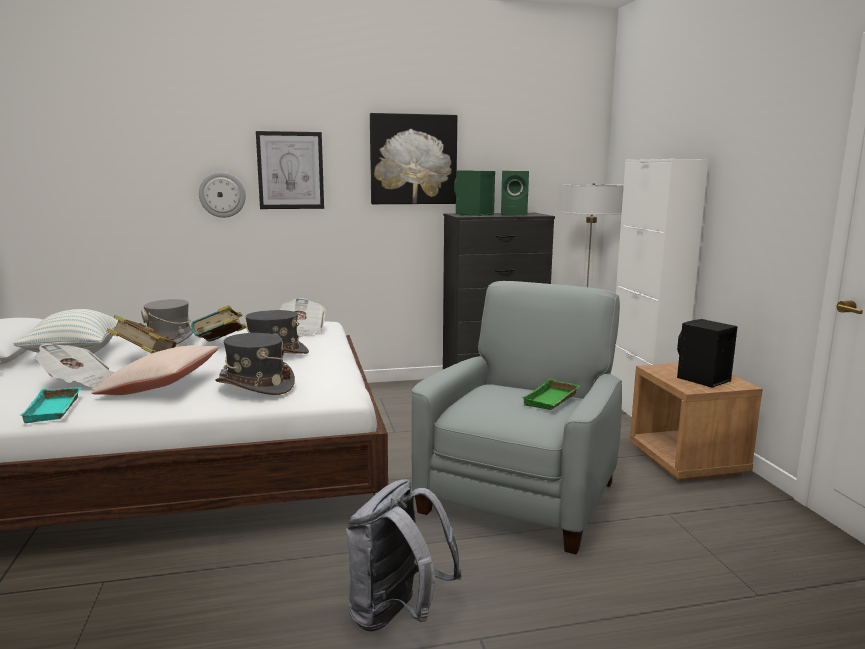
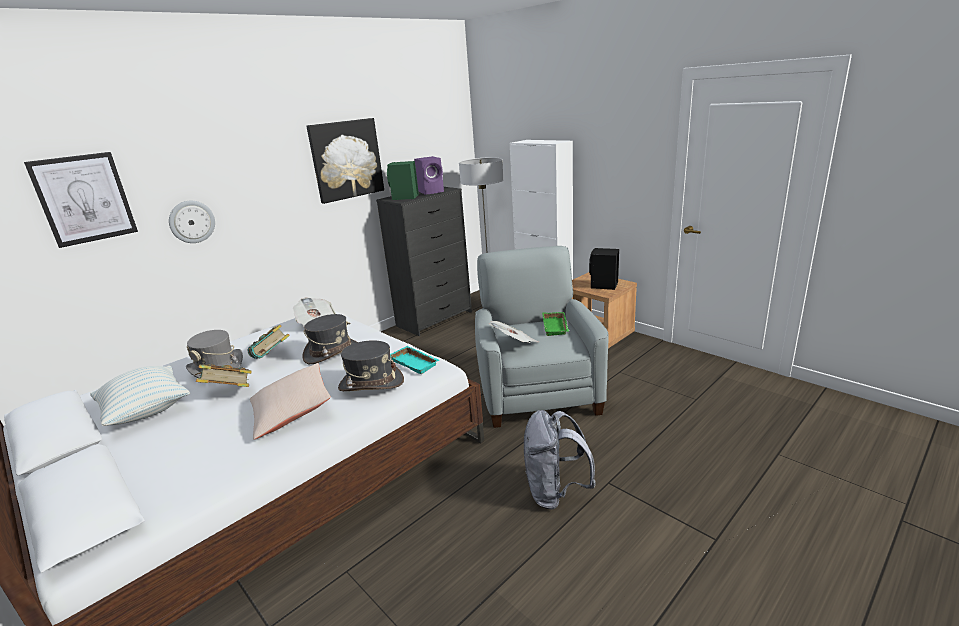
camera: 30 degrees left, 10 degrees up
turquoise tray [19,387,82,423] -> turquoise tray moved to [390,346,439,374]
newspaper [35,344,114,388] -> newspaper moved to [488,321,539,343]
picture [256,131,324,209] -> picture moved to [24,152,138,248]
green speaker [501,171,529,215] -> purple speaker [414,156,444,195]

